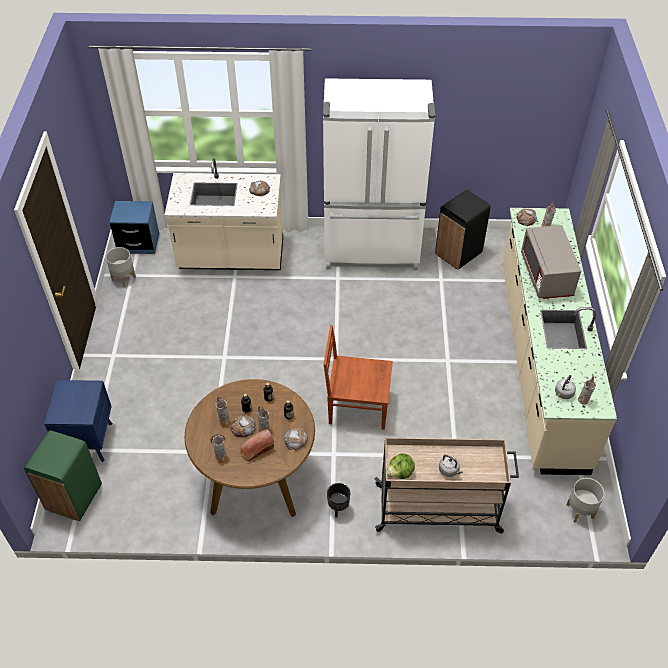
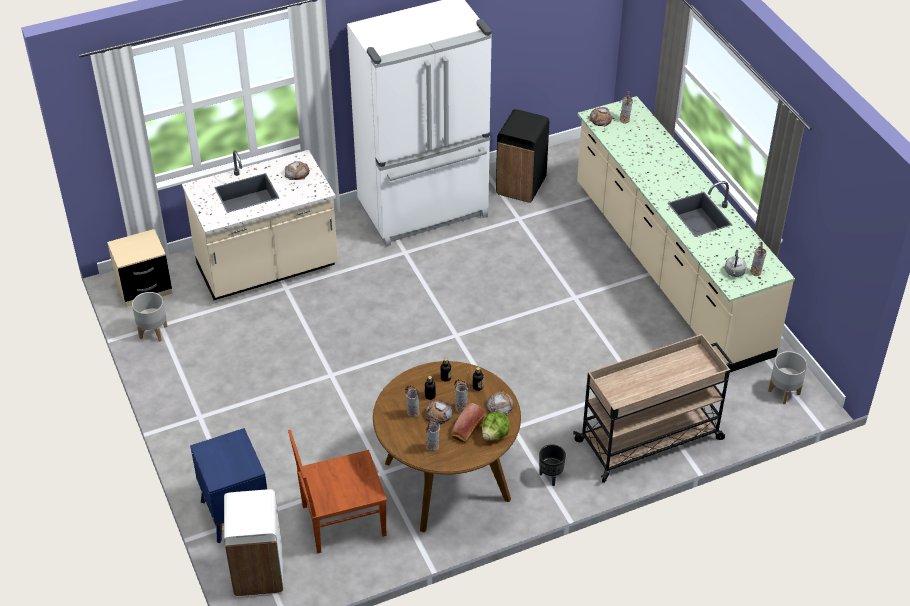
camera: 25 degrees left, 5 degrees down
green trash can [24,430,102,521] -> white trash can [224,489,283,597]
blue nightstand [109,201,159,254] -> beige nightstand [107,229,173,307]
brown chair [324,325,393,430] -> brown chair moved to [288,430,387,553]
lettuce [386,453,415,479] -> lettuce moved to [482,411,510,440]
grey kettle [439,455,464,477] -> none
grey microwave [521,225,581,299] -> none

